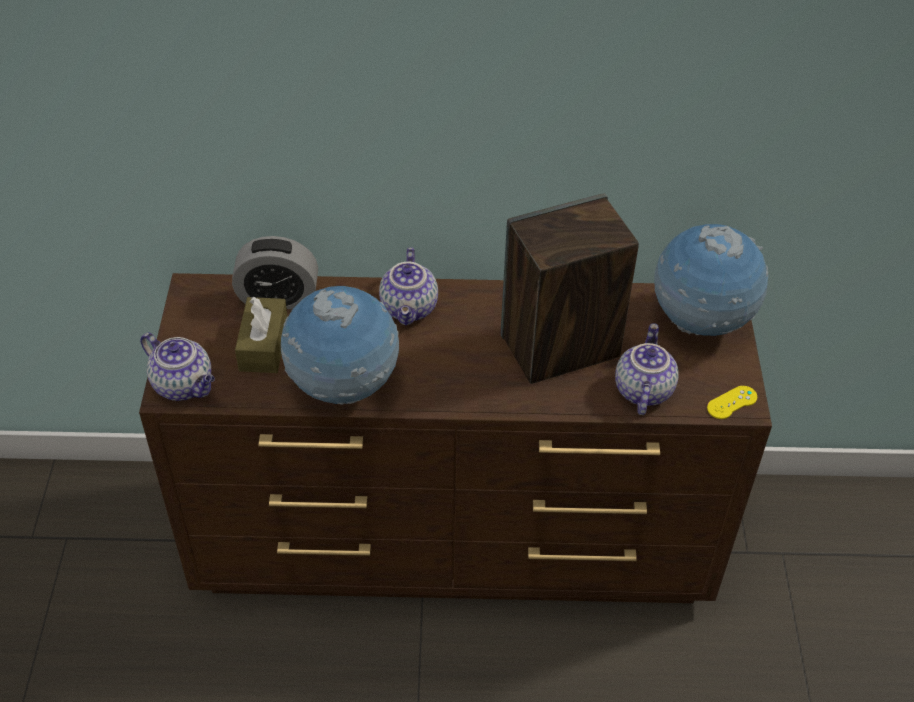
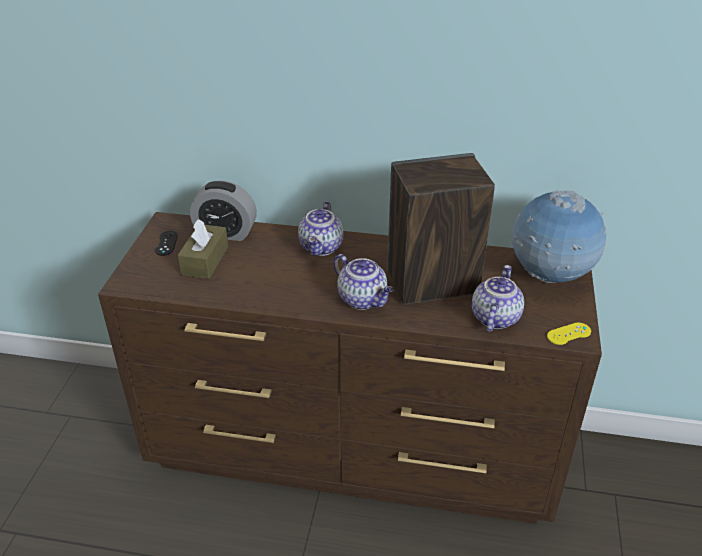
camera: 10 degrees right, 10 degrees down
teapot [140,333,215,401] -> teapot moved to [333,254,393,310]
globe [281,286,399,405] -> none
none -> black game controller [155,231,178,256]

